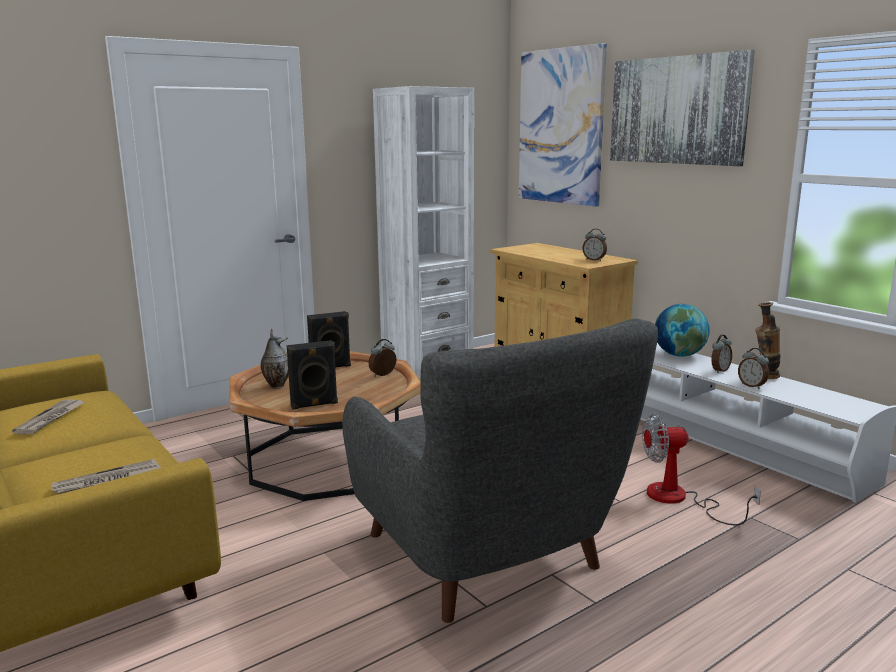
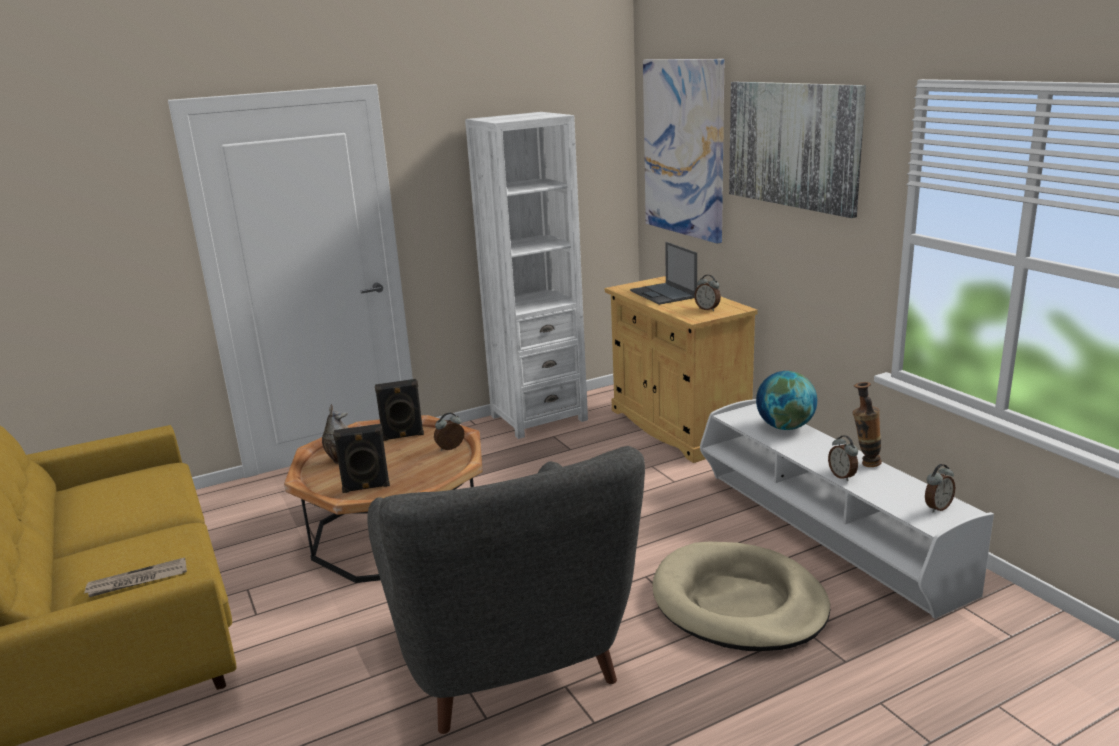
camera: 10 degrees right, 5 degrees up
newspaper [12,399,85,434] -> none
fan [642,414,761,525] -> beige dog bed [652,542,830,651]
alarm clock [711,335,732,373] -> alarm clock moved to [925,464,955,513]
none -> laptop [630,242,697,305]

